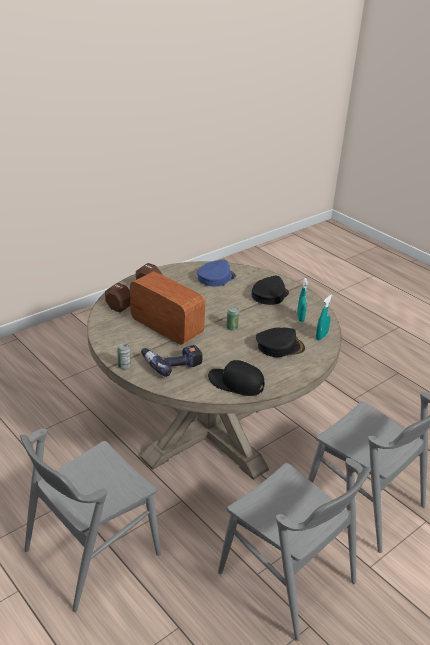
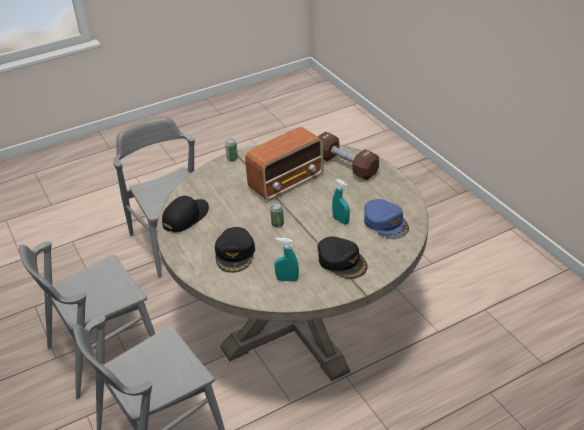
camera: 105 degrees right, 5 degrees up
power drill [141,345,202,377] -> none
turquoise spray bottle [316,294,332,340] -> turquoise spray bottle moved to [332,179,350,224]

